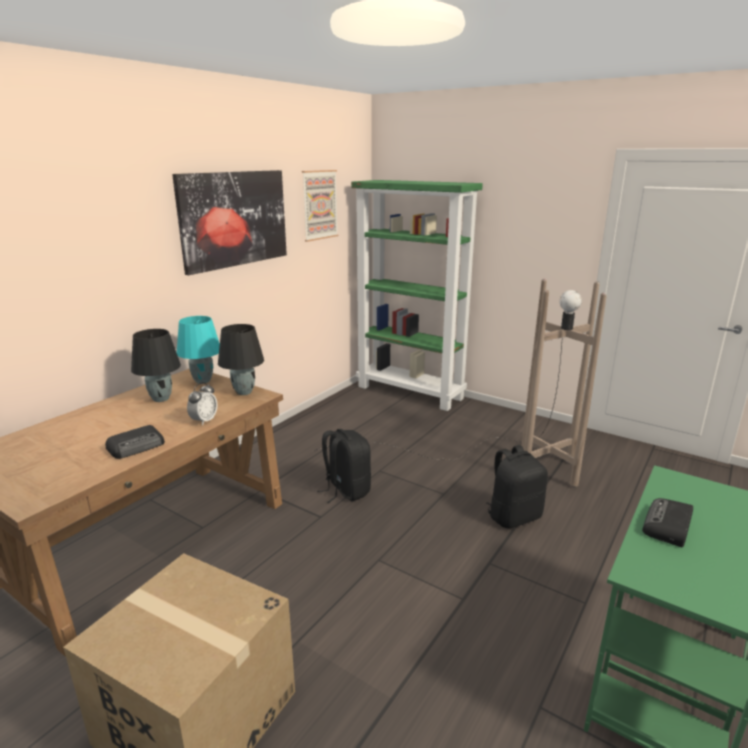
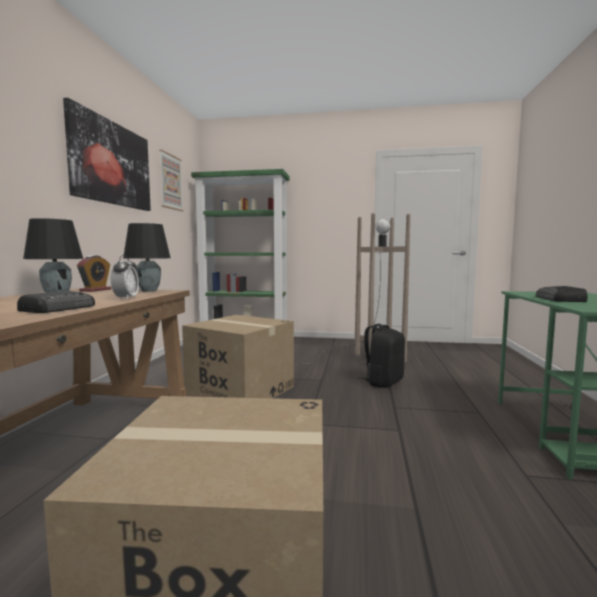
camera: 25 degrees left, 15 degrees down
turquoise table lamp [177,316,220,384] -> alarm clock [77,255,111,292]
black backpack [317,429,371,503] -> cardboard box [182,315,294,398]

